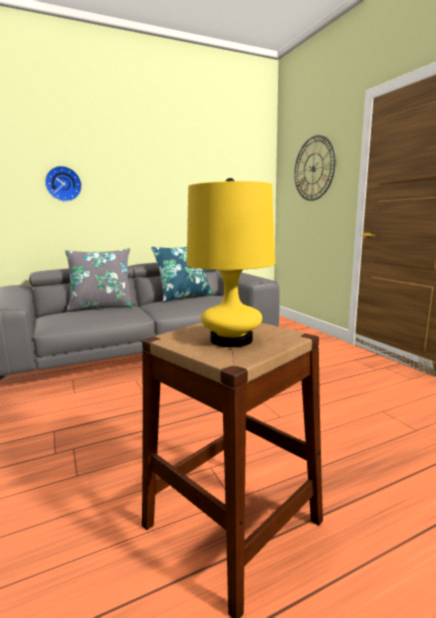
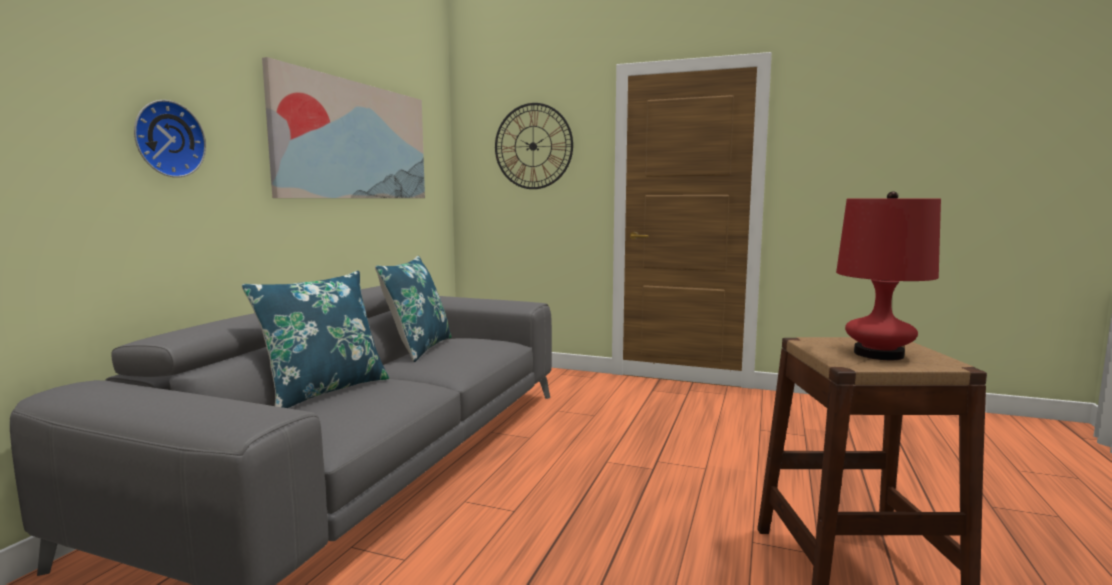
camera: 45 degrees left, 5 degrees down
grey pillow [65,248,133,311] -> blue pillow [242,271,389,408]
yellow table lamp [187,178,275,347] -> red table lamp [836,191,941,360]
none -> picture [262,57,425,198]

